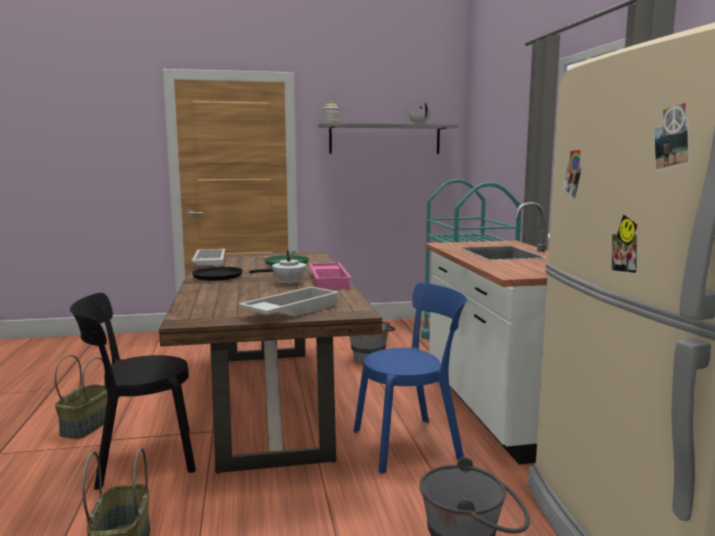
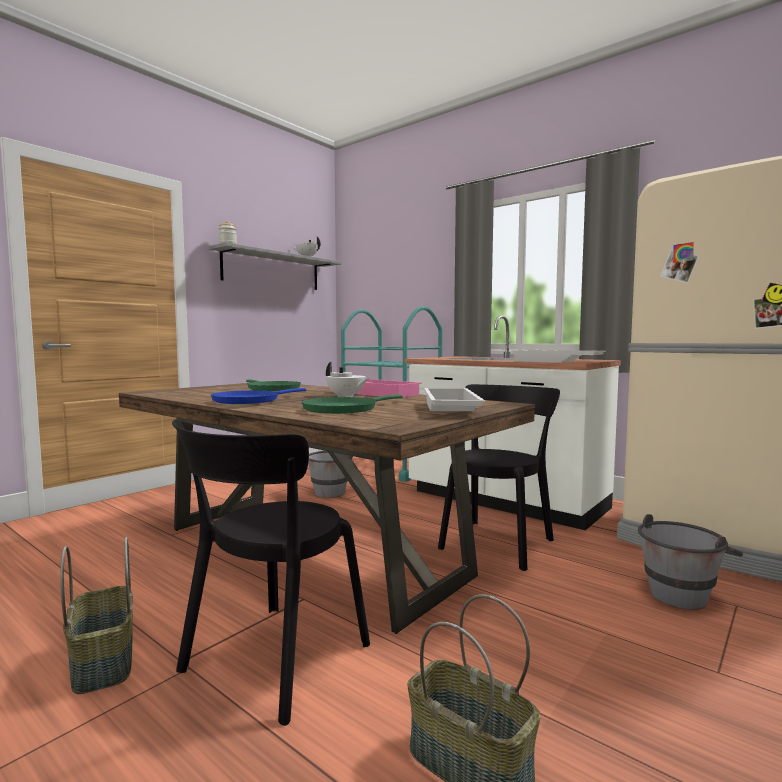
camera: 40 degrees left, 5 degrees down
white tray [192,249,225,266] -> white tray moved to [512,350,606,363]
black frying pan [192,267,273,281] -> blue frying pan [211,388,306,404]
blue chair [354,283,467,474] -> black chair [438,384,560,571]
none -> green frying pan [302,394,403,414]

